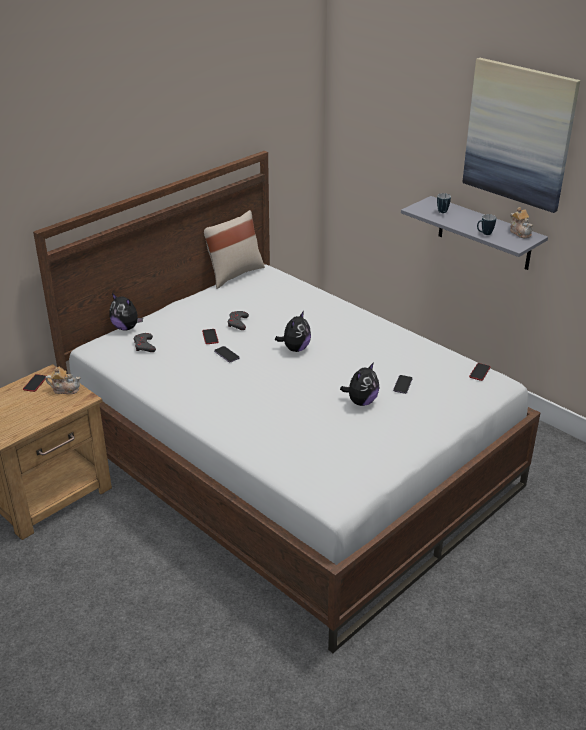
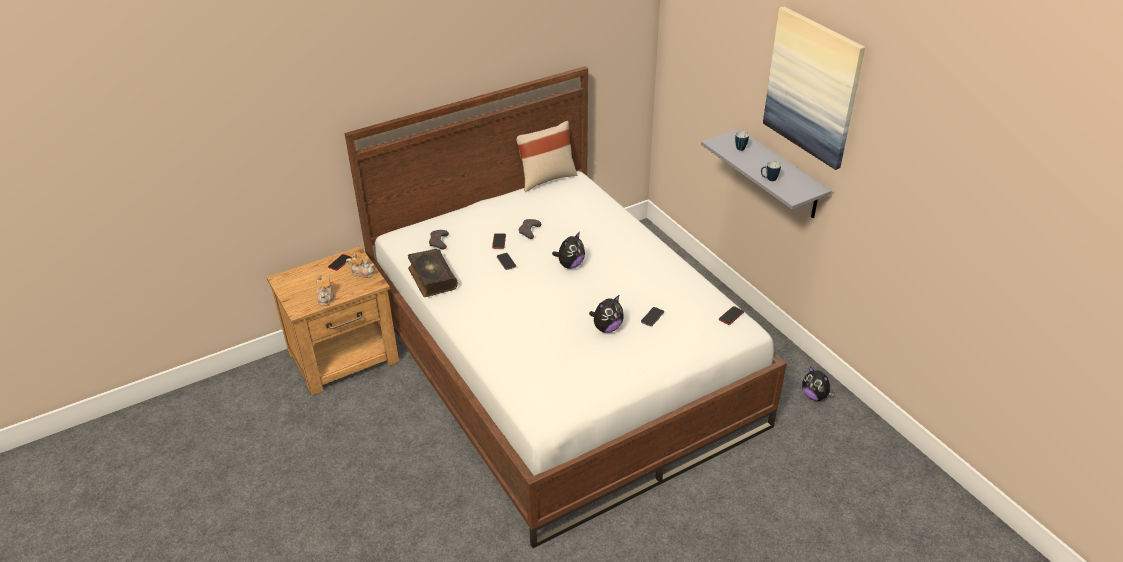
camera: 15 degrees right, 5 degrees up
plush toy [109,293,143,331] -> plush toy moved to [802,366,835,401]
teapot [510,207,533,238] -> teapot moved to [316,275,335,306]
none -> book [408,249,458,297]

